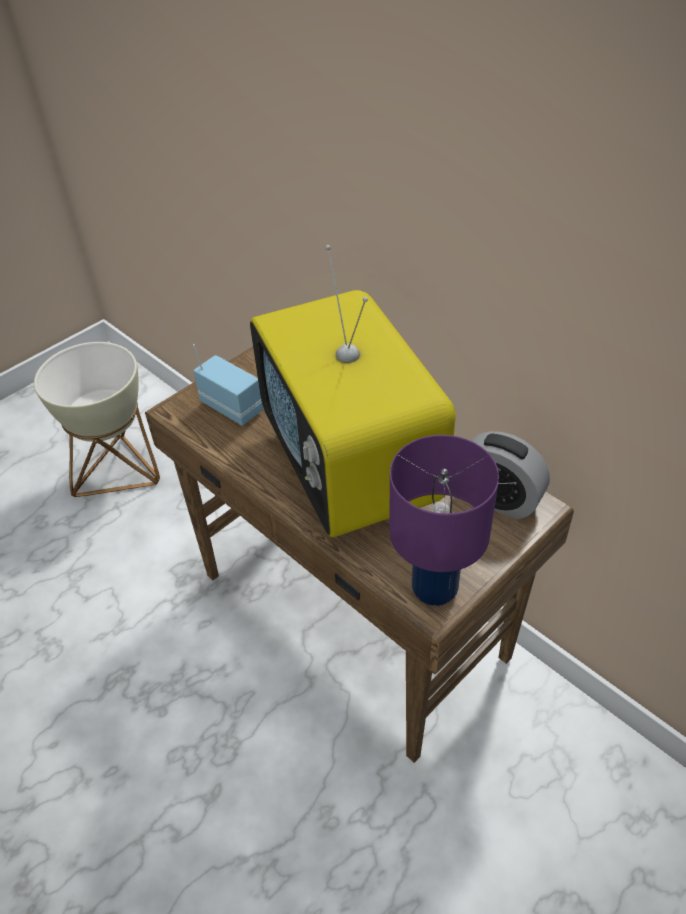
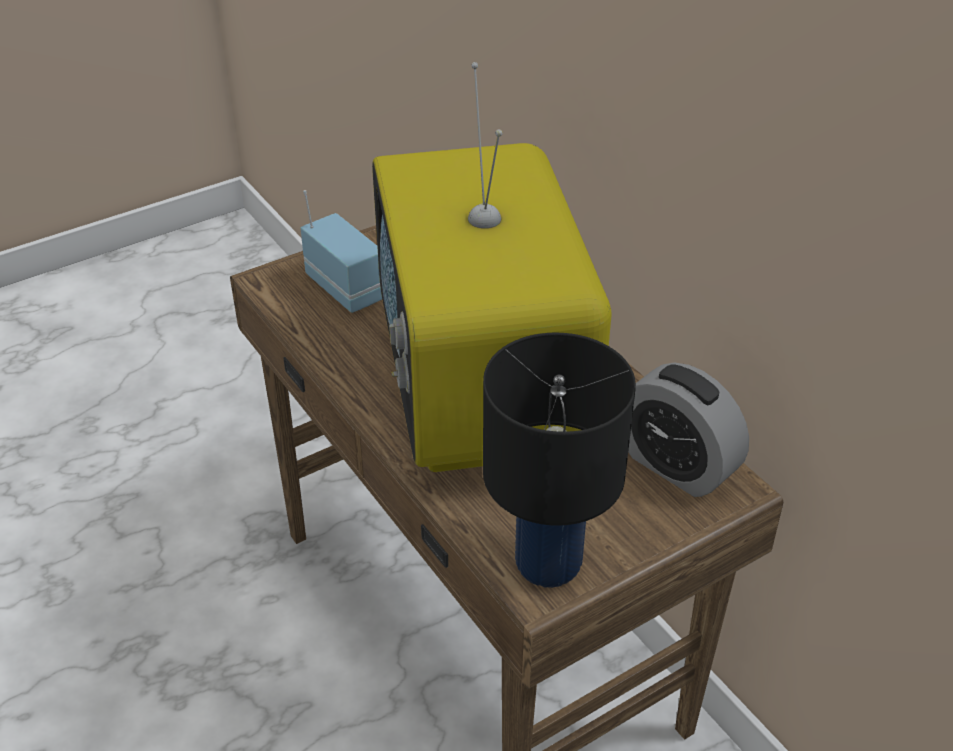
camera: 10 degrees right, 5 degrees down
planter [34,342,160,497] -> none
purple table lamp [389,435,499,606] -> black table lamp [483,333,636,588]

